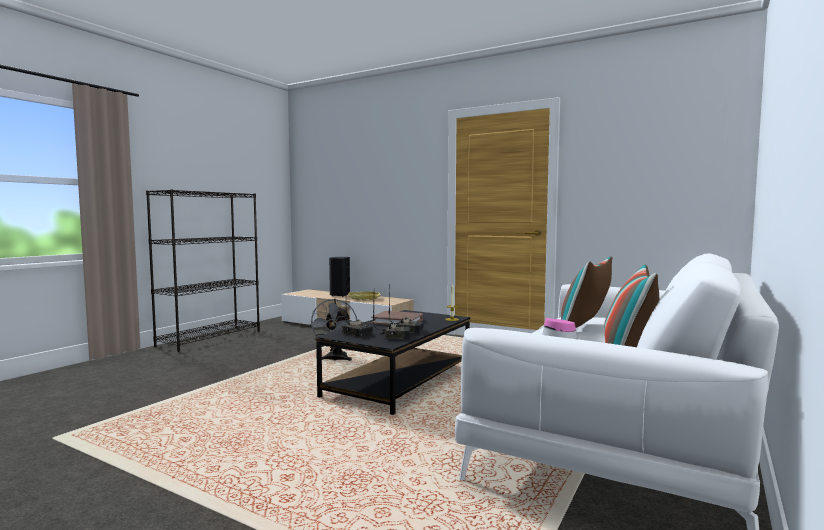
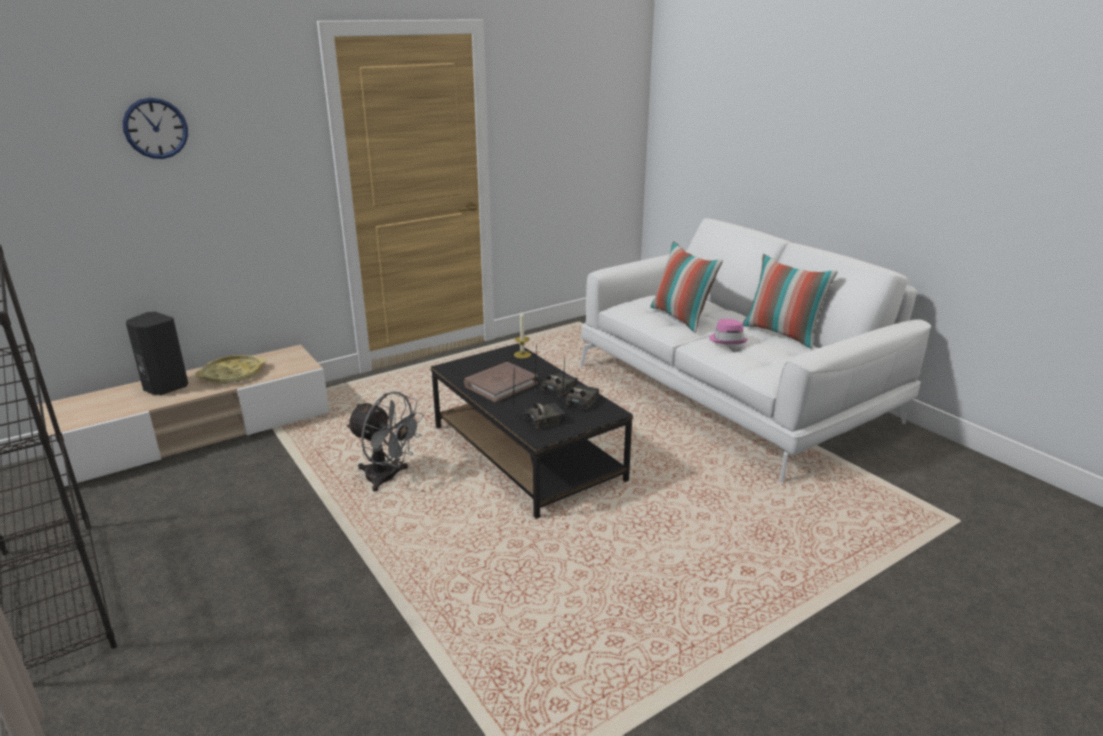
camera: 65 degrees left, 20 degrees up
none -> wall clock [122,98,188,159]

